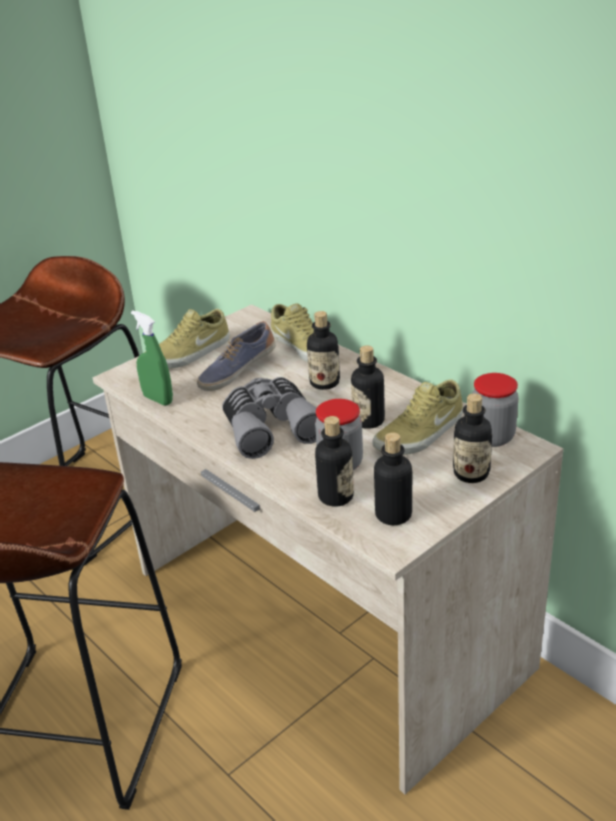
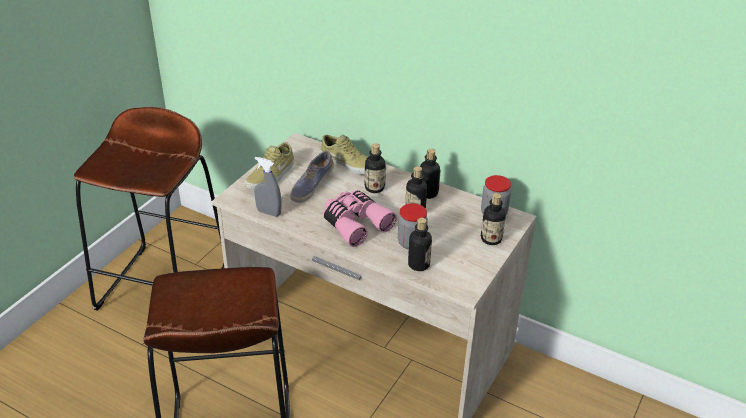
camera: 20 degrees left, 5 degrees up
green spray bottle [131,310,173,406] -> grey spray bottle [254,157,282,217]
grey binoculars [222,377,317,459] -> pink binoculars [323,190,397,247]
beige shoe [373,379,463,455] -> none
bottle [374,432,412,525] -> bottle moved to [420,149,441,199]

